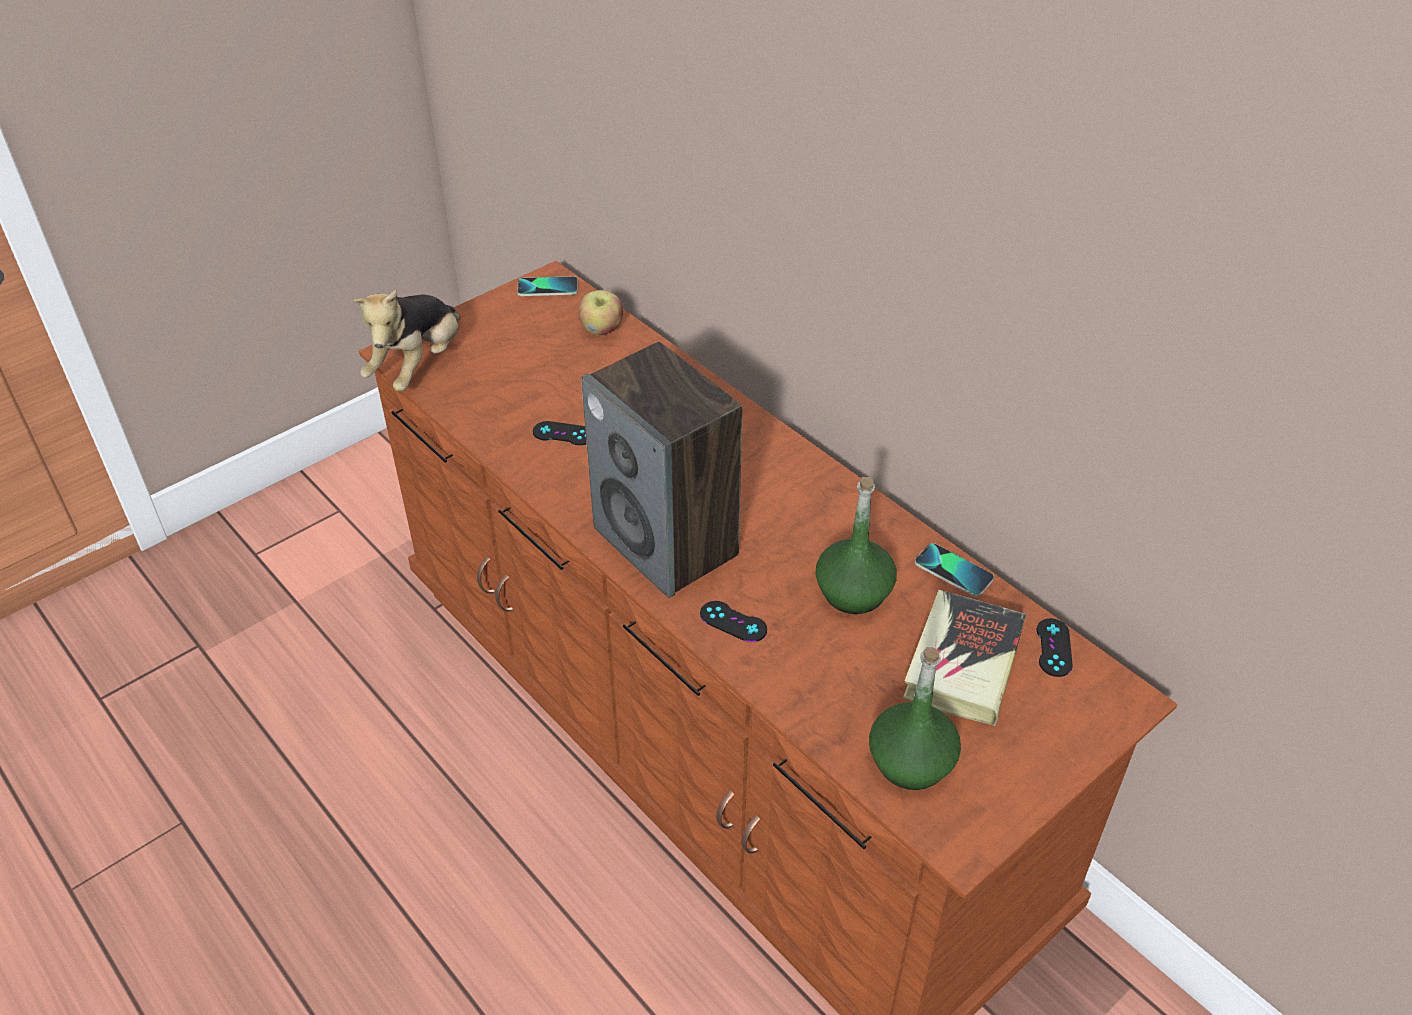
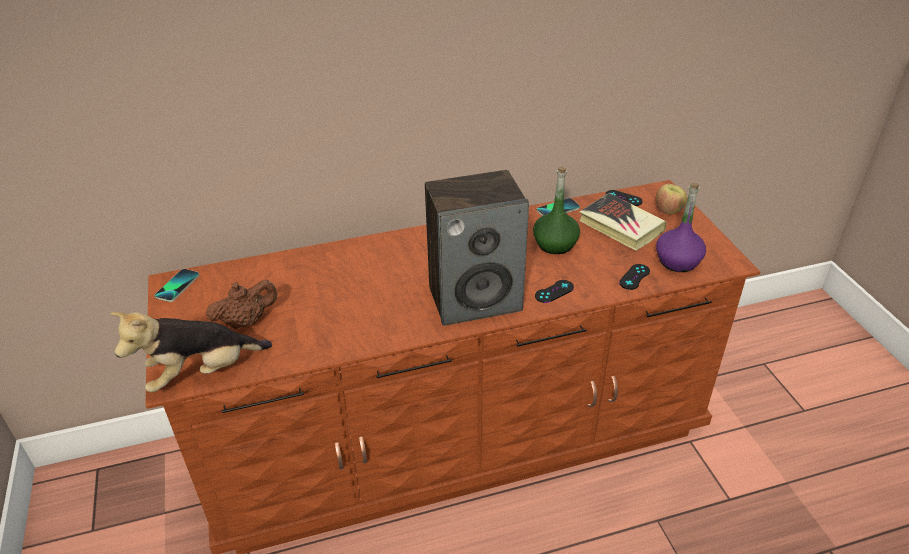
camera: 65 degrees left, 5 degrees down
plush toy [353,290,461,392] -> plush toy turned 105 degrees clockwise [110,312,272,393]
black game controller [533,421,587,445] -> black game controller moved to [619,264,650,290]
apple [578,290,623,335] -> apple moved to [656,184,687,214]
green bottle [869,647,961,790] -> purple bottle [656,183,706,272]
none -> brown teapot [206,280,277,329]

